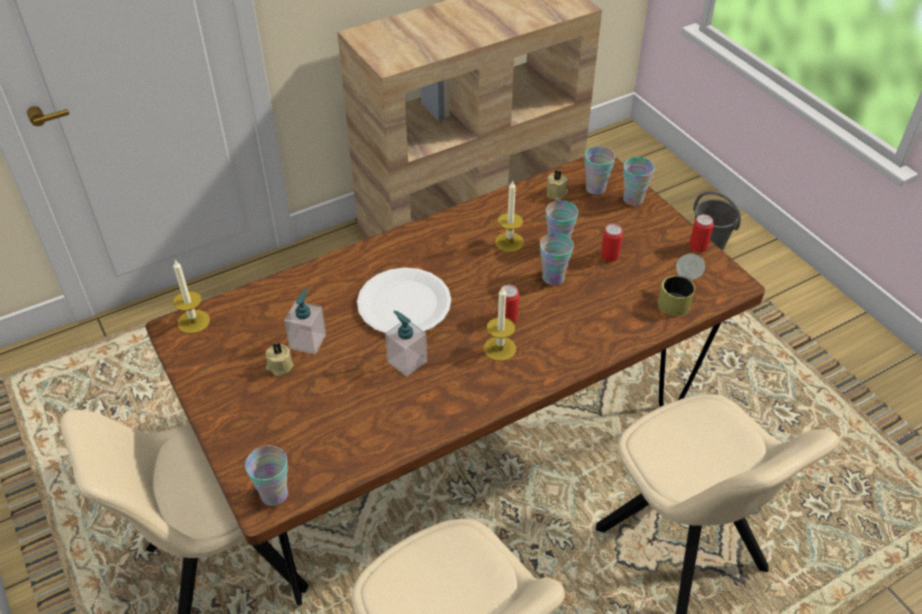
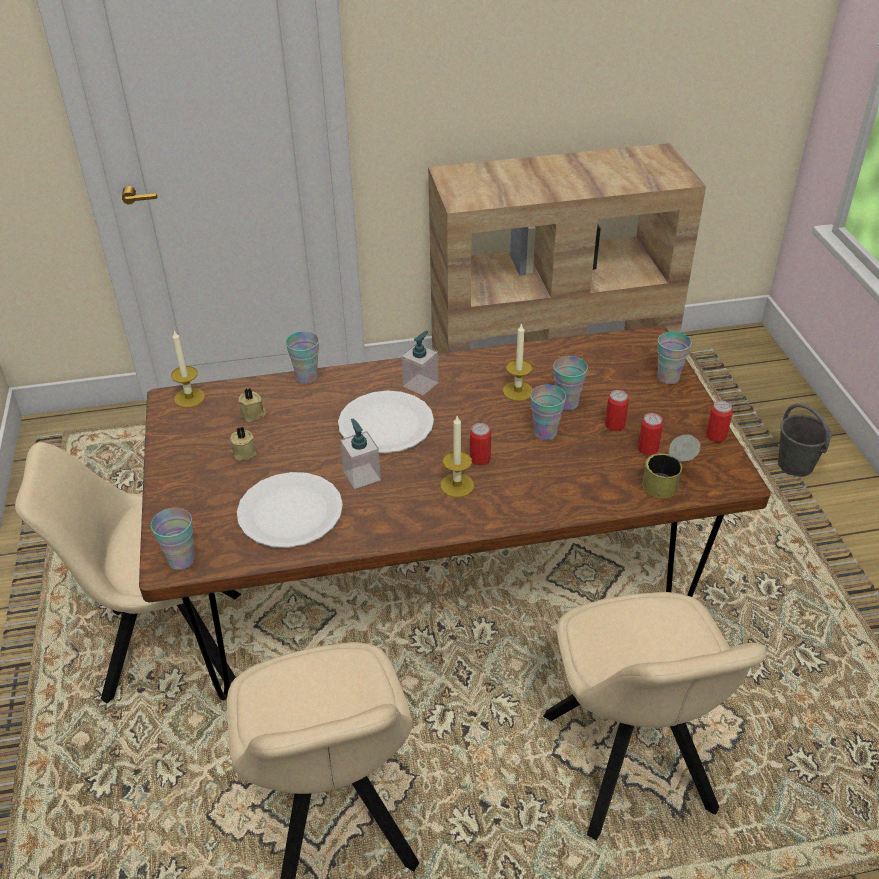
camera: 20 degrees right, 5 degrees down
soap dispenser [284,288,326,354] -> soap dispenser moved to [401,331,439,395]
beige candle [547,170,568,200] -> beige candle moved to [238,388,266,422]
cup [585,146,615,195] -> cup moved to [286,331,319,384]
none -> white plate [237,472,343,548]
none -> can [638,413,663,455]

